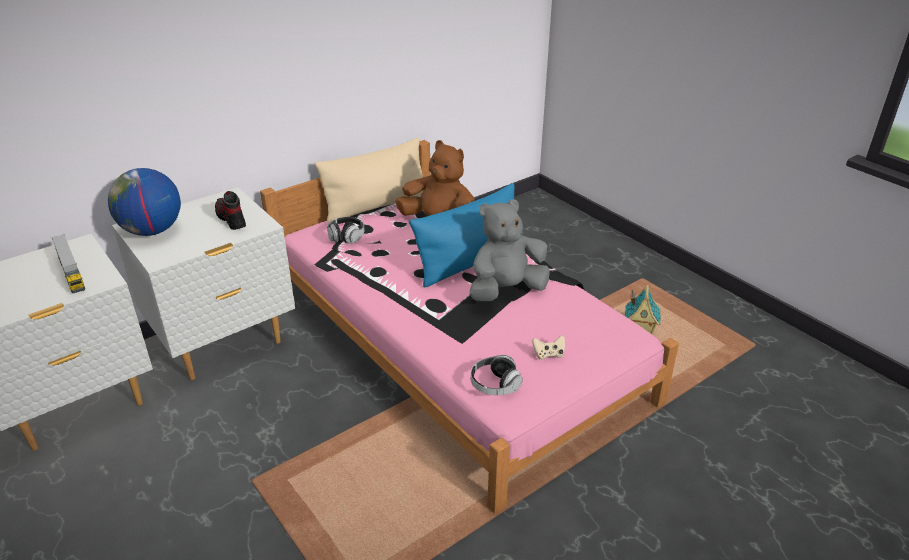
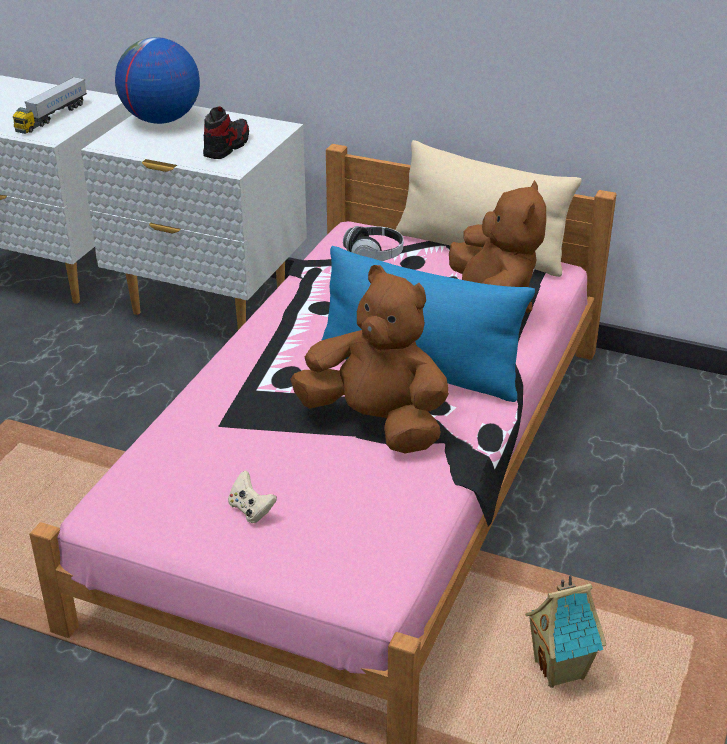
camera: 60 degrees right, 0 degrees up
grey plush toy [470,199,550,301] -> brown plush toy [290,265,449,453]
headphones [471,355,523,395] -> none

